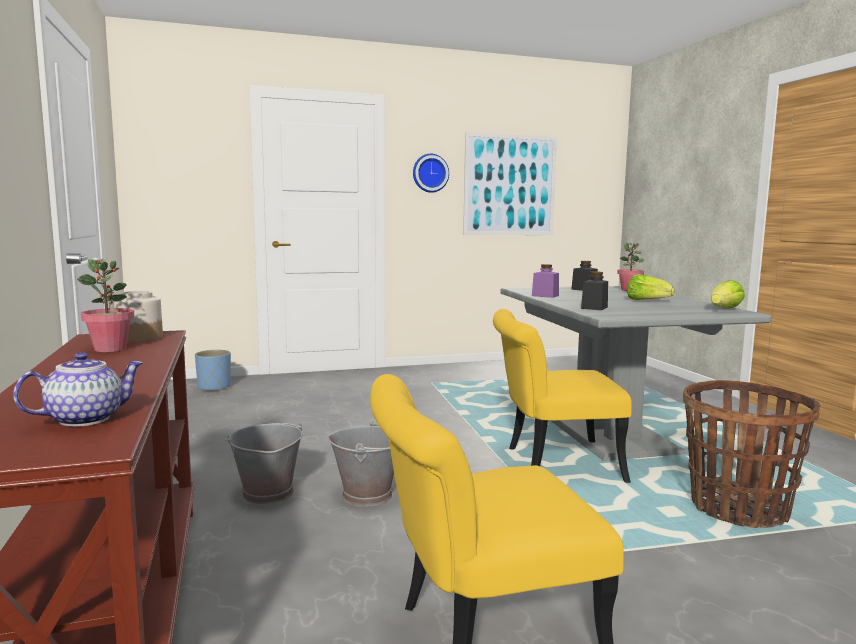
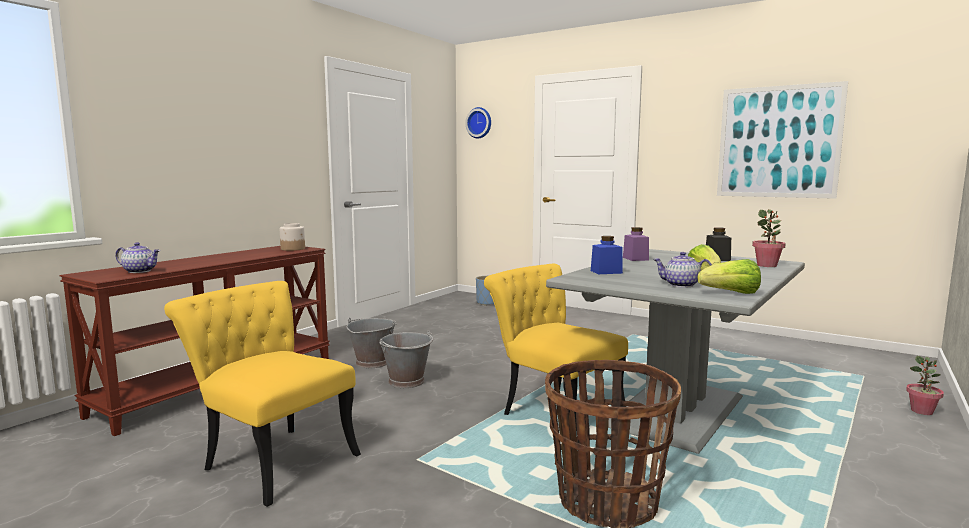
camera: 50 degrees right, 0 degrees up
potted plant [77,258,134,352] -> potted plant moved to [906,356,944,415]
wall clock [413,154,449,193] -> wall clock moved to [465,107,491,138]
black jar [581,271,608,310] -> blue jar [591,236,623,274]
none -> teapot [653,252,712,288]

